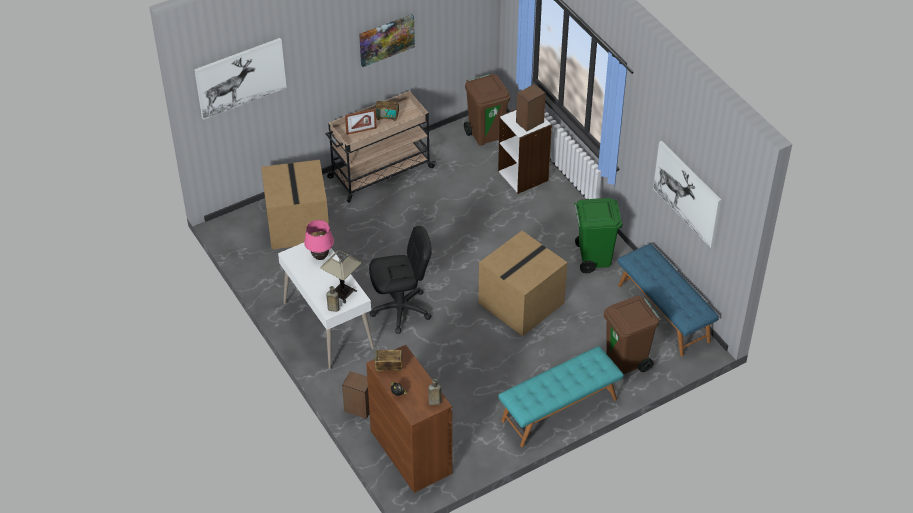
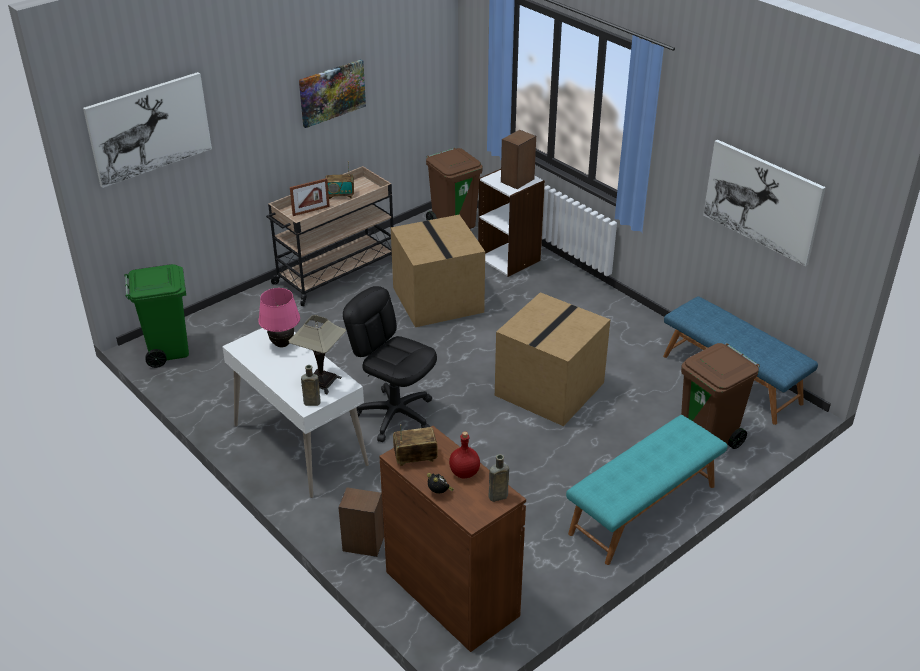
camera: 10 degrees left, 10 degrees down
cardboard box [261,160,329,249] -> cardboard box moved to [391,215,485,327]
black office chair [369,226,432,334] -> black office chair turned 120 degrees counterclockwise [343,286,437,442]
green trash can [574,198,622,273] -> green trash can moved to [125,264,189,368]
none -> red bottle [449,432,480,478]

